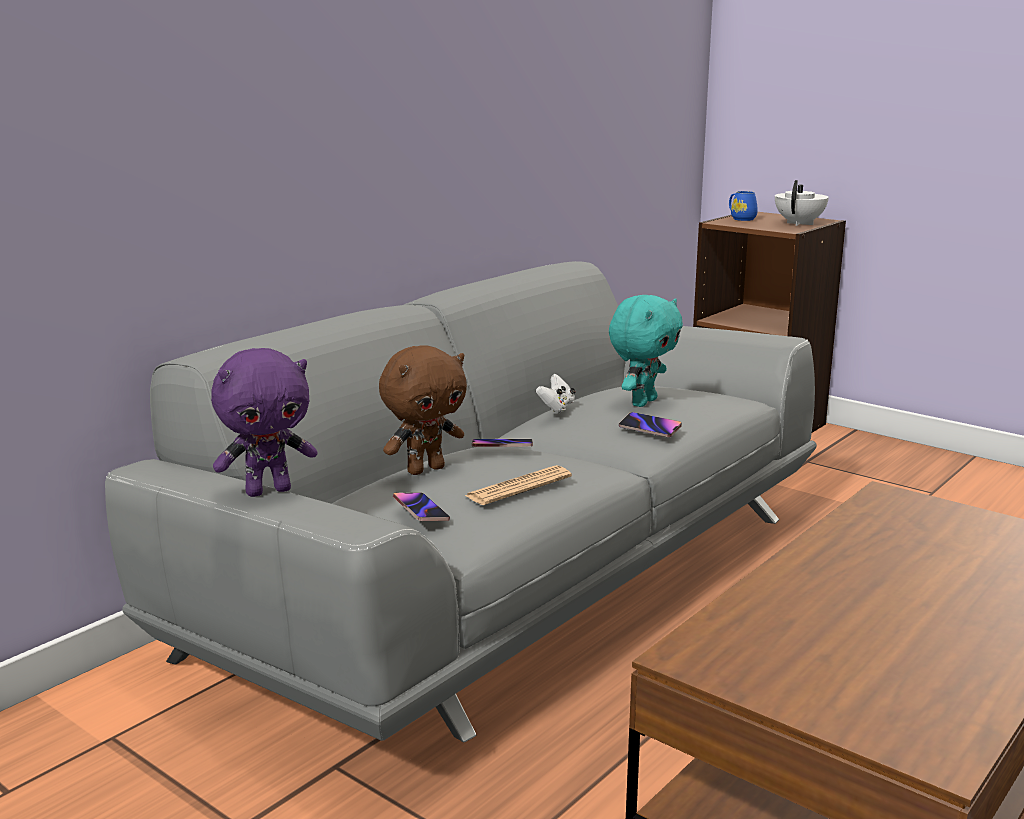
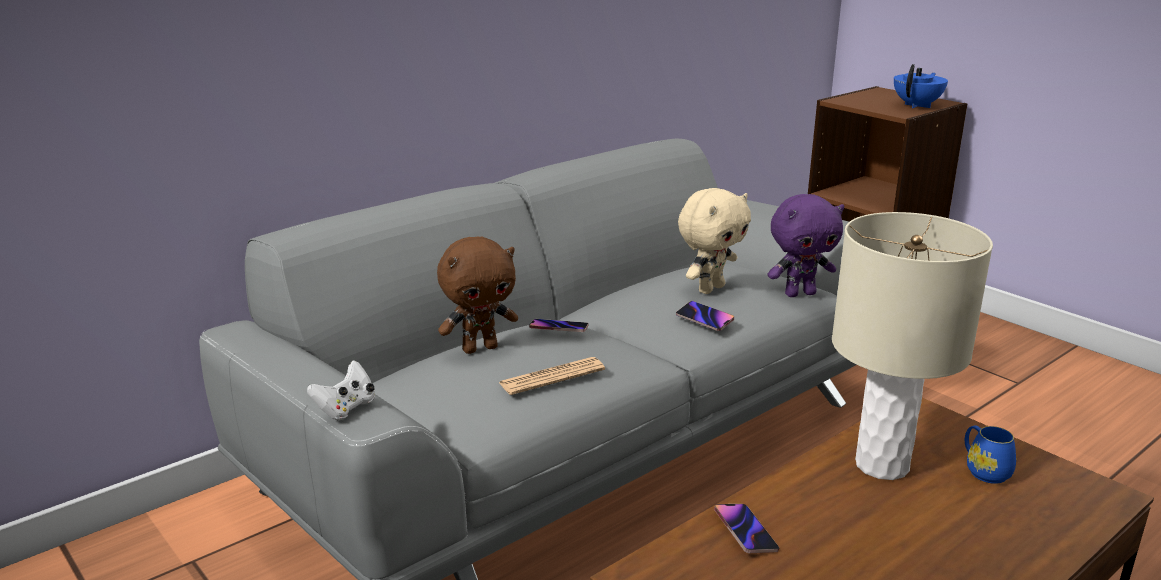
camera: 10 degrees right, 5 degrees up
purple plush toy [211,348,317,497] -> purple plush toy moved to [767,194,844,297]
phone [393,492,450,521] -> phone moved to [714,504,779,553]
white game controller [536,374,576,413] -> white game controller moved to [307,360,375,420]
turquoise plush toy [609,295,683,407] -> beige plush toy [678,188,751,294]
blue mug [729,191,758,221] -> blue mug moved to [965,426,1016,484]
white teapot [775,180,829,226] -> blue teapot [894,64,948,108]
none -> beige table lamp [832,212,993,480]

